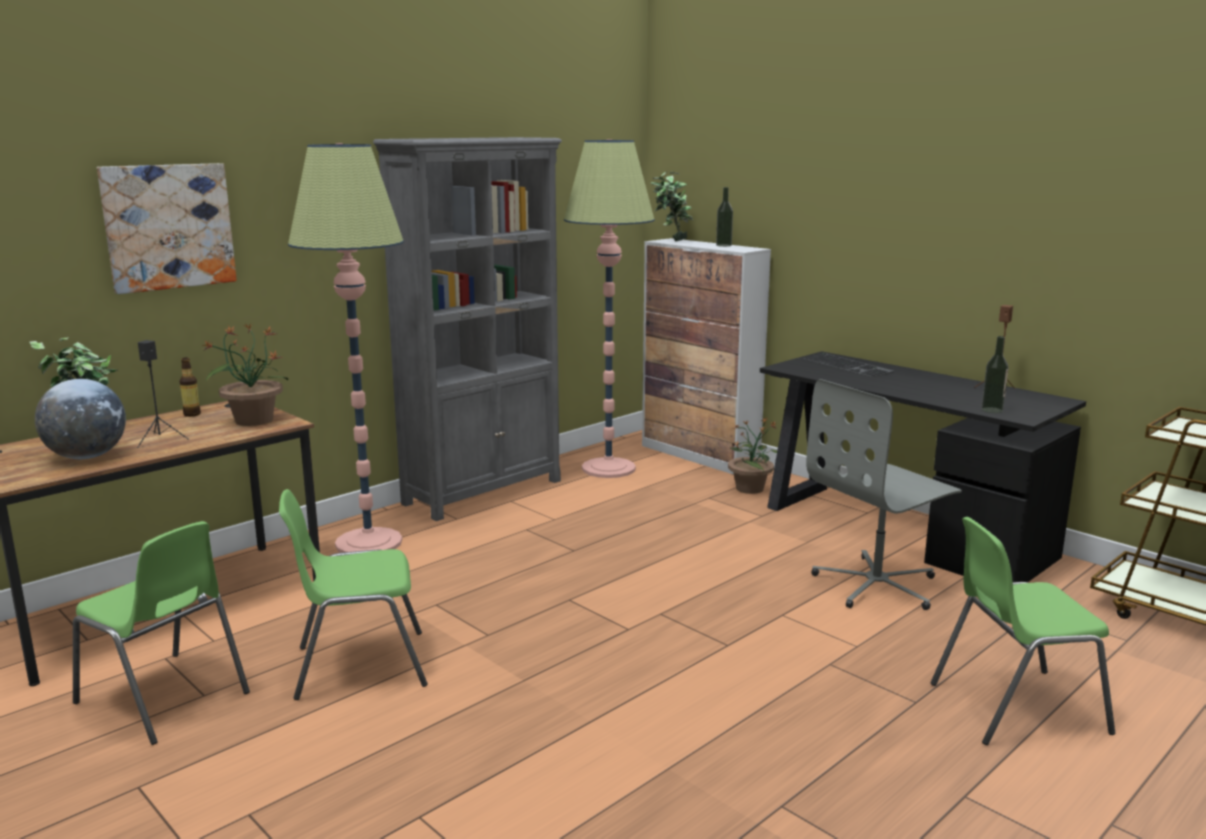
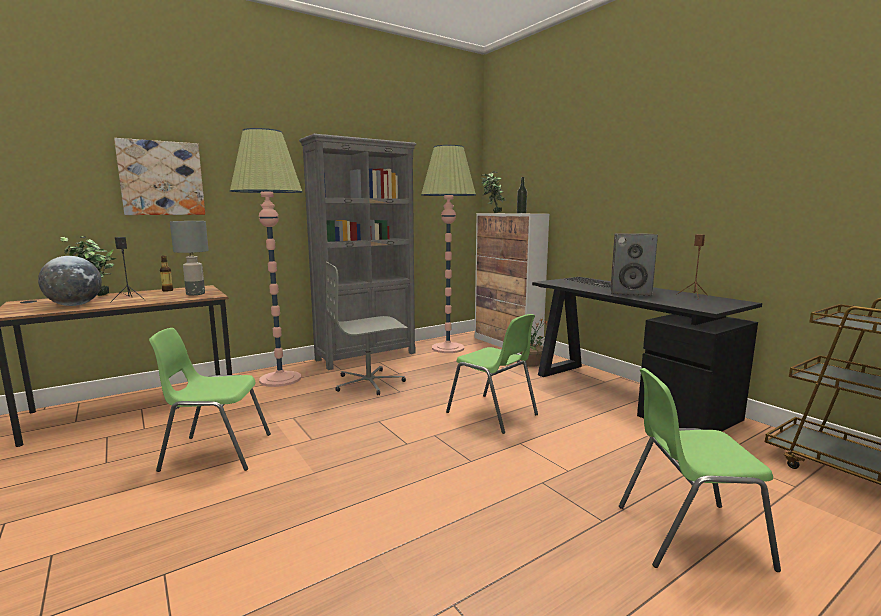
camera: 10 degrees right, 5 degrees down
green chair [73,521,250,745] -> green chair moved to [446,314,538,434]
potted plant [202,323,288,426] -> grey table lamp [170,221,209,295]
grey office chair [806,379,962,610] -> grey office chair moved to [325,261,408,395]
bottle [981,336,1008,413] -> none
none -> speaker [611,233,658,296]

